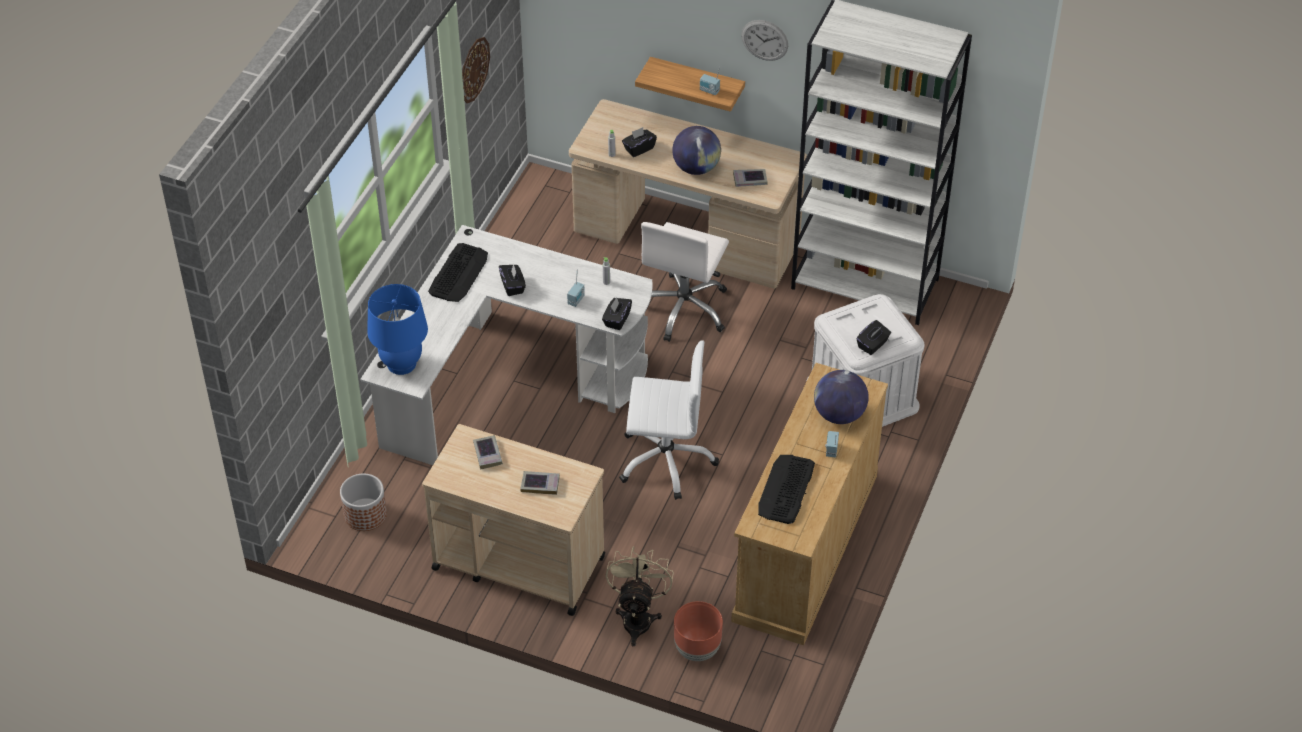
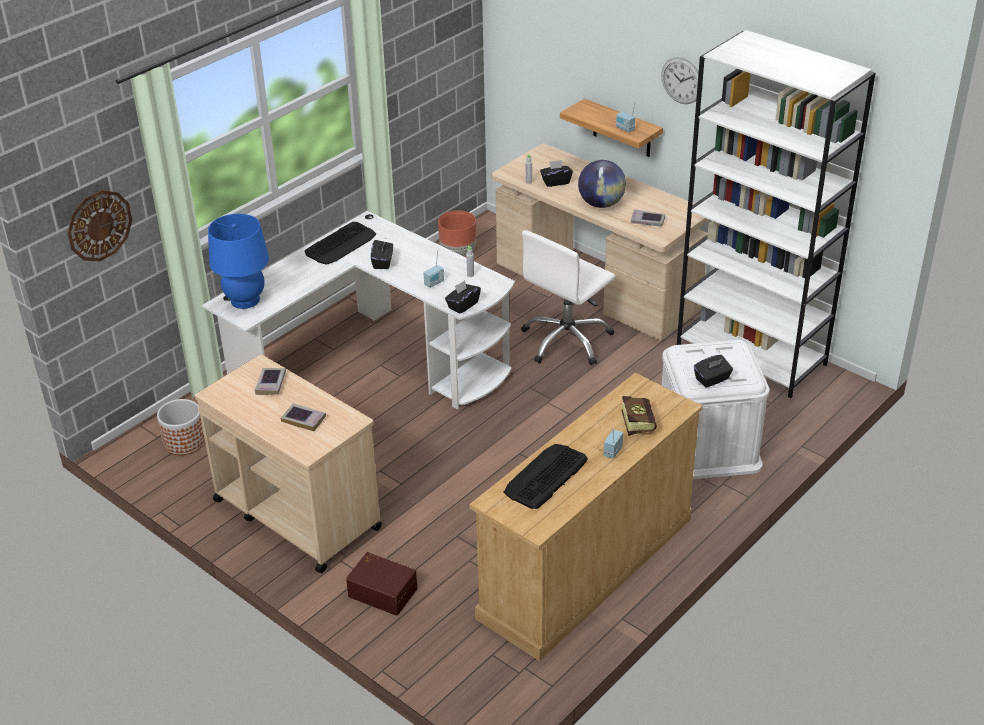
camera: 20 degrees right, 10 degrees down
wall clock [462,37,490,103] -> wall clock moved to [67,190,132,261]
beige fan [606,546,674,646] -> brown storage box [346,552,418,616]
white office chair [619,340,719,500] -> none
brown planter [674,601,723,661] -> brown planter moved to [438,210,476,256]
globe [814,370,869,424] -> book [622,396,657,436]

